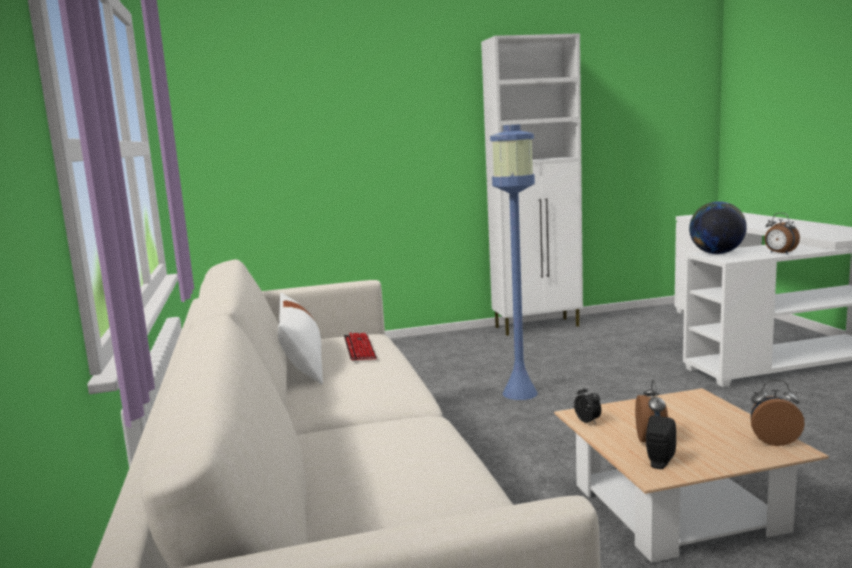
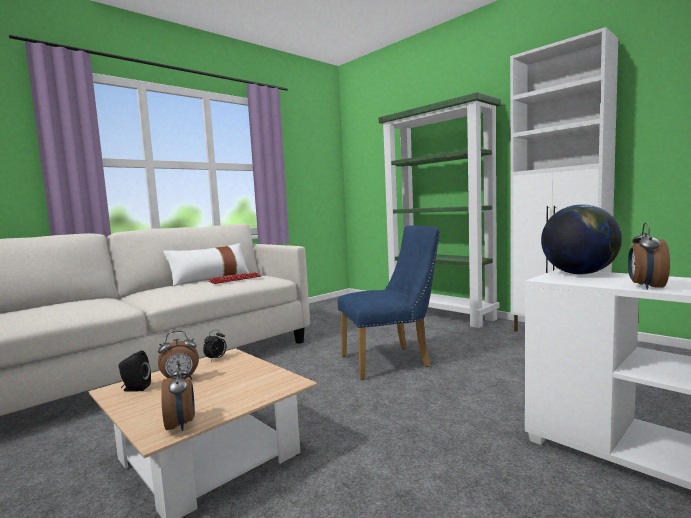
camera: 60 degrees right, 5 degrees down
blue floor lamp [490,124,538,400] -> blue chair [337,225,440,380]
none -> green bookcase [379,92,501,328]

